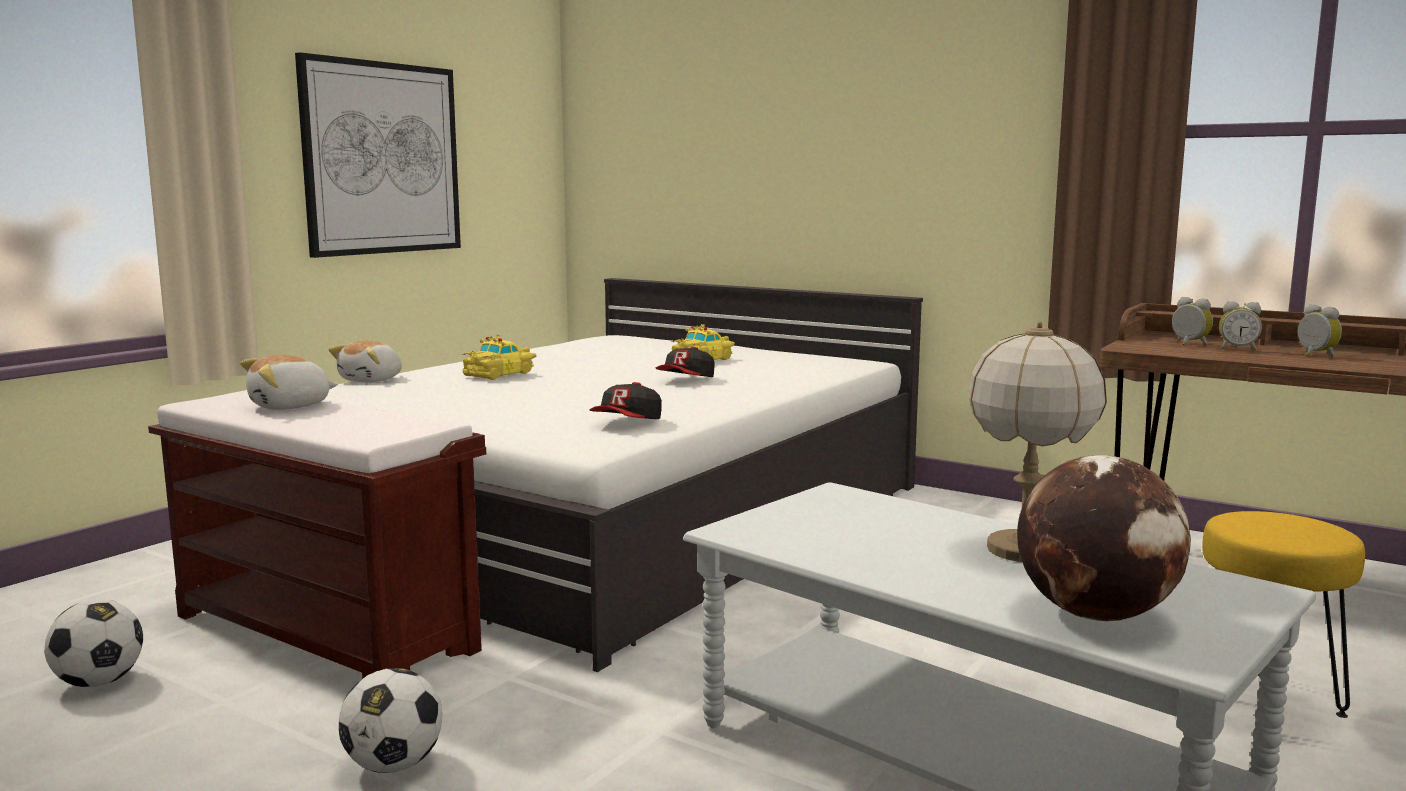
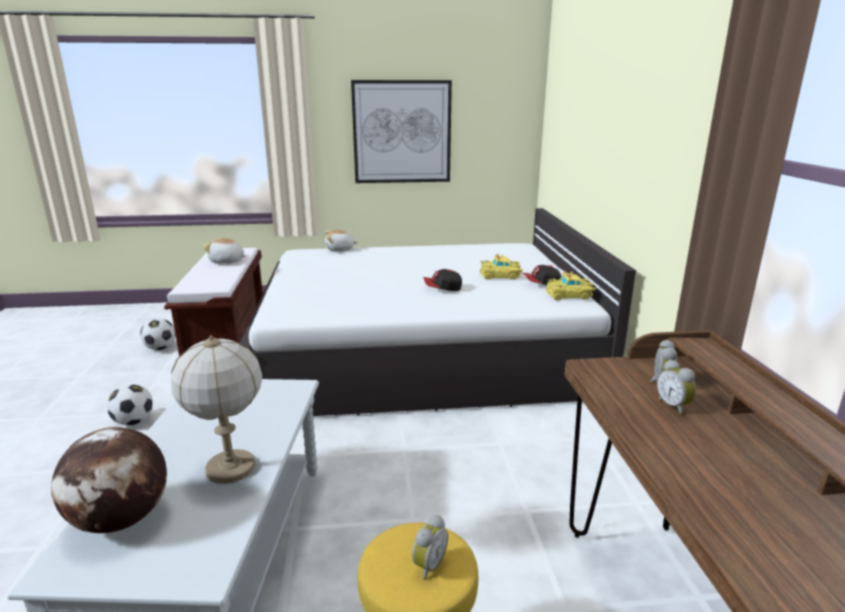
camera: 50 degrees right, 10 degrees up
yellow toy car [462,335,536,380] -> yellow toy car moved to [546,271,596,300]
cap [590,382,662,419] -> cap moved to [522,265,561,285]
alarm clock [1298,304,1342,357] -> alarm clock moved to [412,515,448,580]

